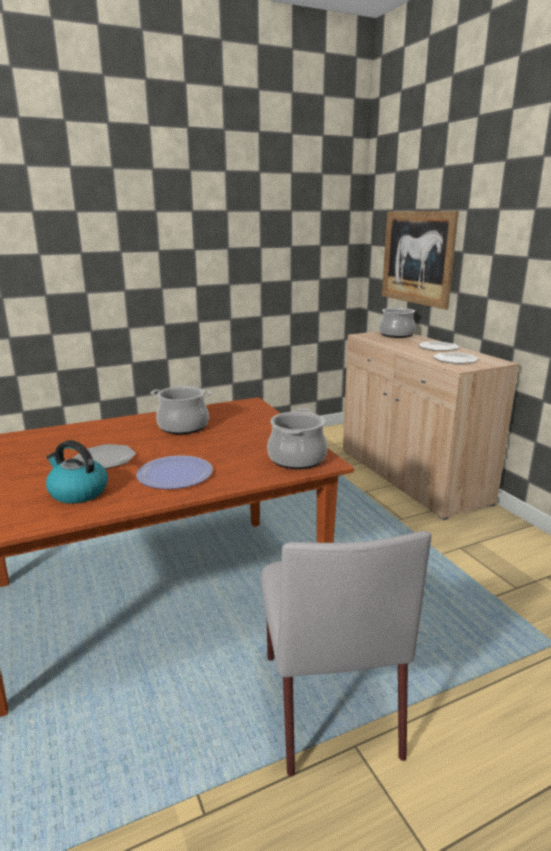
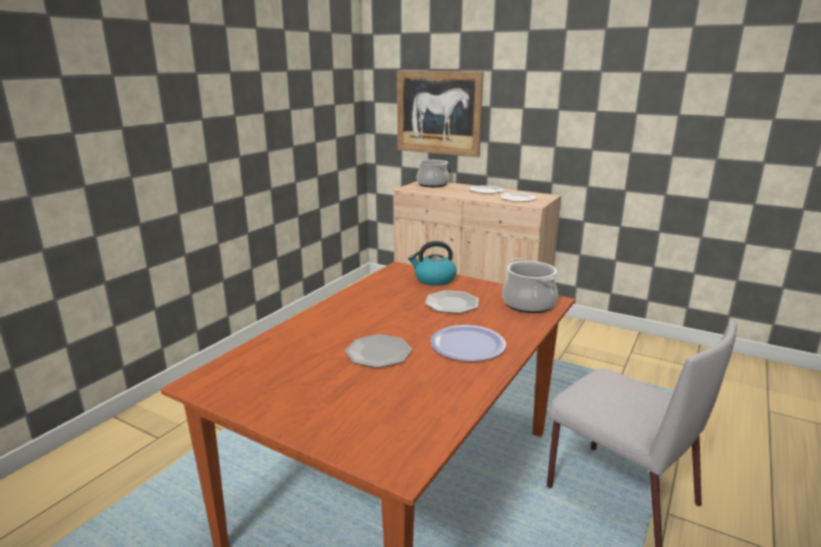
camera: 35 degrees left, 0 degrees up
kettle [46,440,108,504] -> kettle moved to [408,241,457,286]
cooking pot [151,386,212,434] -> none
none -> plate [425,290,479,313]

